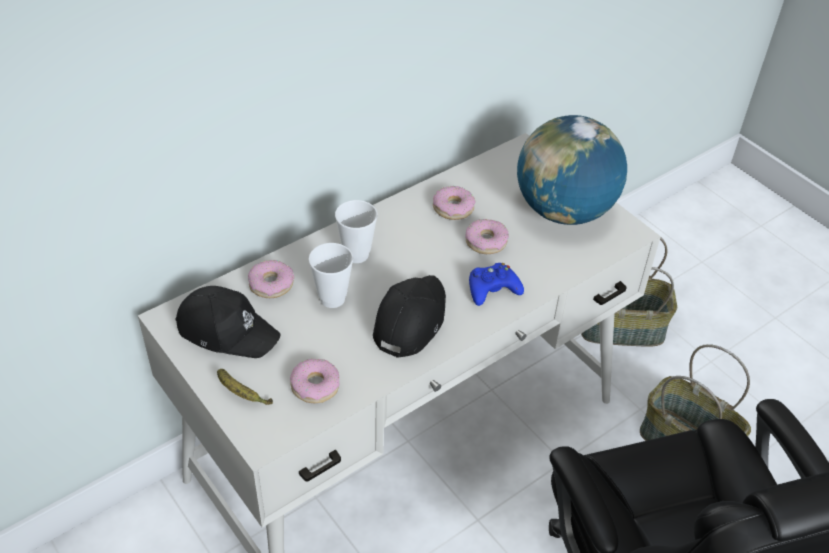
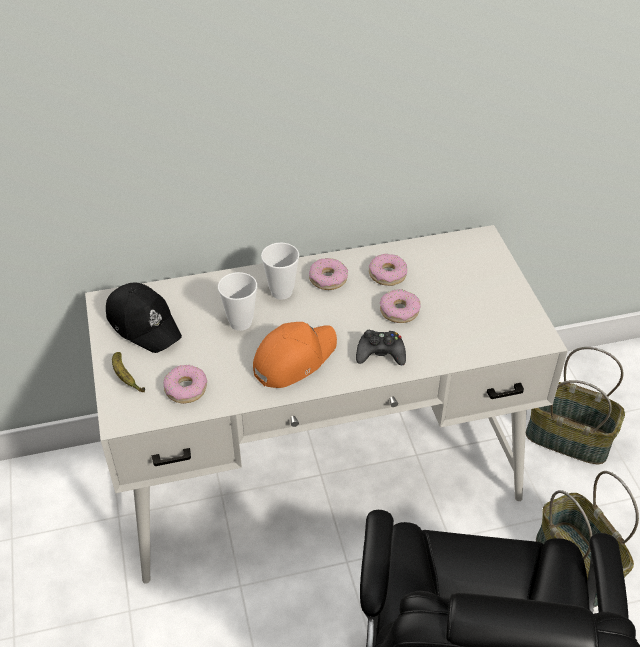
camera: 25 degrees right, 0 degrees up
donut [248,260,294,298] -> donut moved to [309,258,348,290]
black cap [373,275,446,358] -> orange cap [253,322,337,388]
blue game controller [469,263,524,306] -> black game controller [356,330,406,365]
globe [517,115,627,225] -> none

